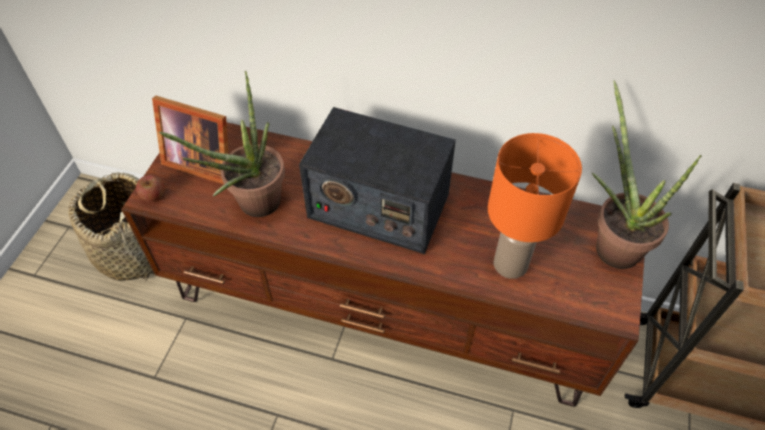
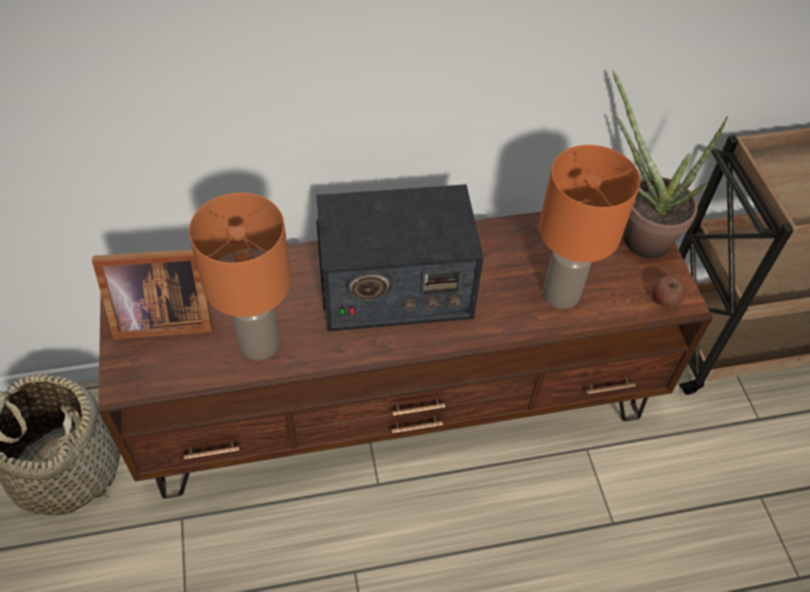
camera: 30 degrees left, 0 degrees up
apple [136,175,165,202] -> apple moved to [652,276,686,307]
potted plant [159,71,285,217] -> orange table lamp [189,193,291,360]

